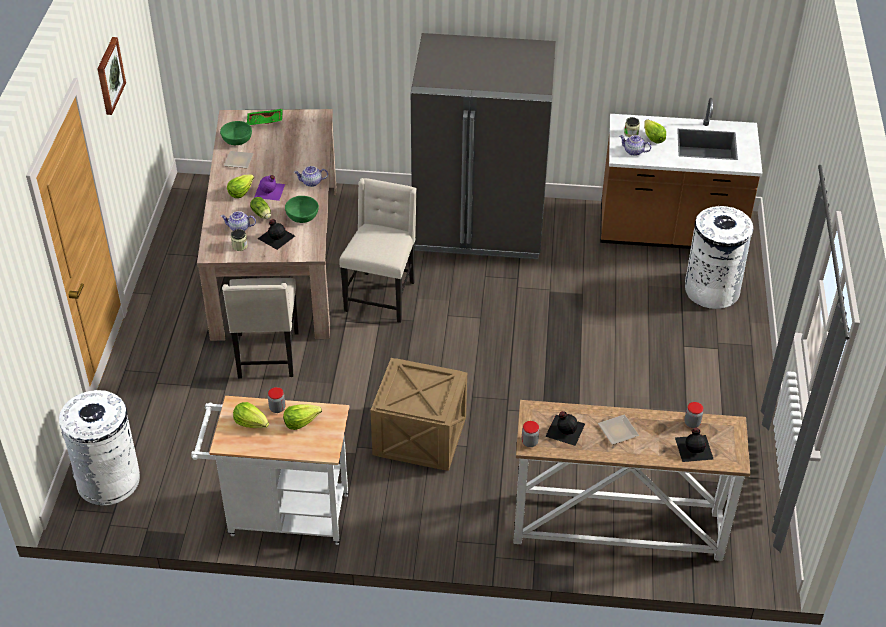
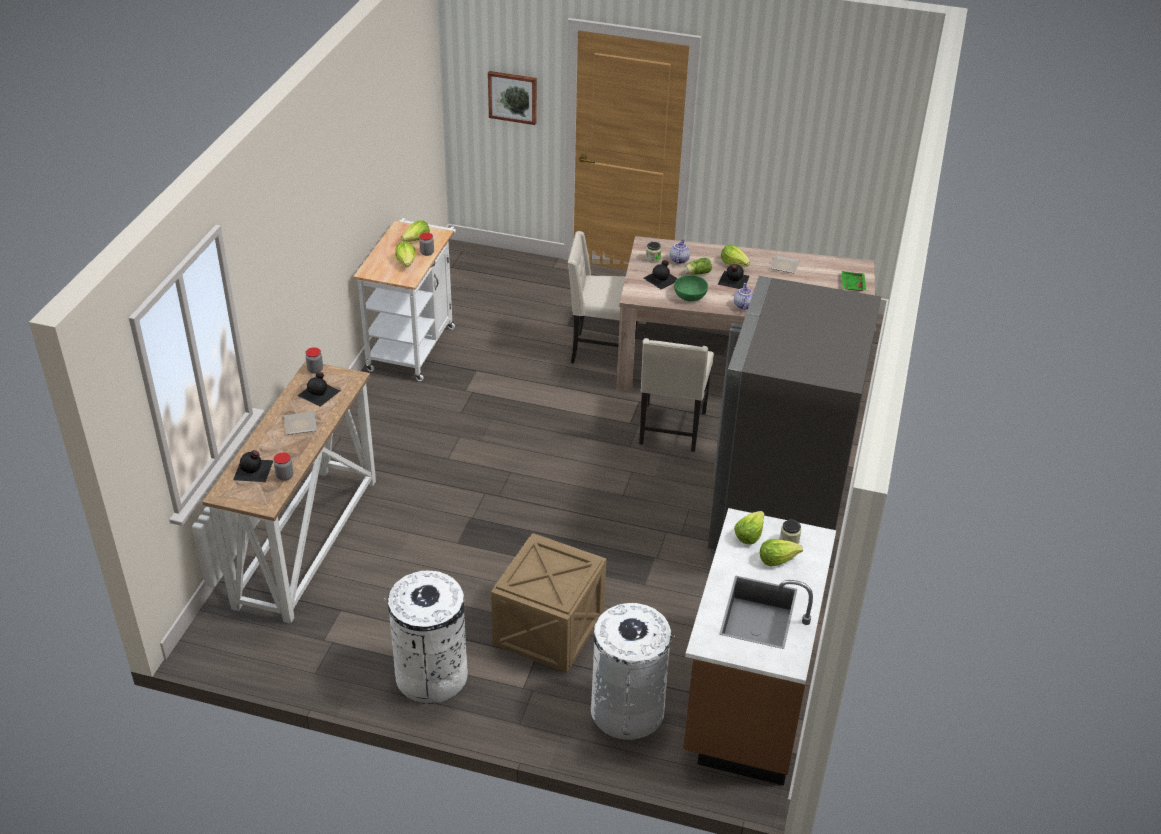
camera: 100 degrees right, 5 degrees down
white trash can [59,390,140,505] -> white trash can moved to [384,571,468,704]
picture [97,37,126,115] -> picture moved to [488,71,537,125]
green bowl [220,121,252,145] -> none
purple bottle [254,175,285,201] -> black bottle [718,264,750,289]
beige chair [339,178,417,323] -> beige chair turned 75 degrees clockwise [639,338,714,452]
crate [370,358,467,471] -> crate moved to [491,533,607,673]
teapot [620,135,651,156] -> lettuce [734,511,765,545]

